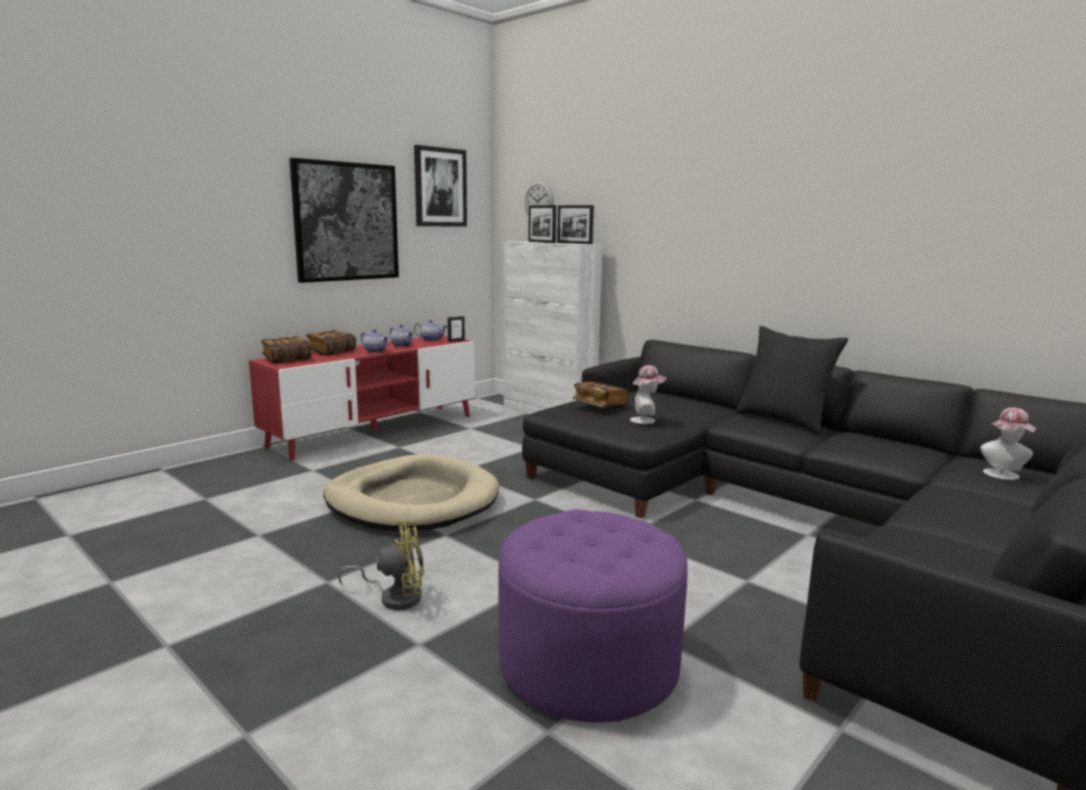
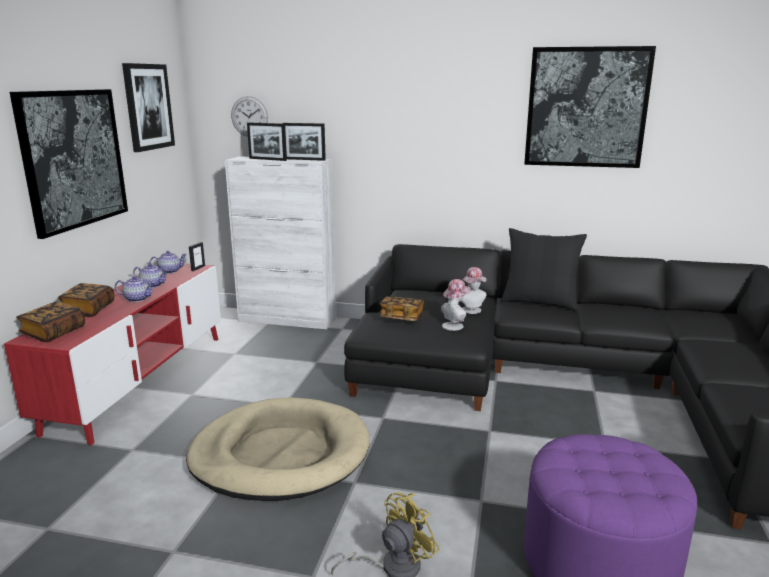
camera: 30 degrees left, 5 degrees up
hat [980,407,1036,480] -> hat moved to [461,267,487,314]
none -> picture [524,46,656,168]

